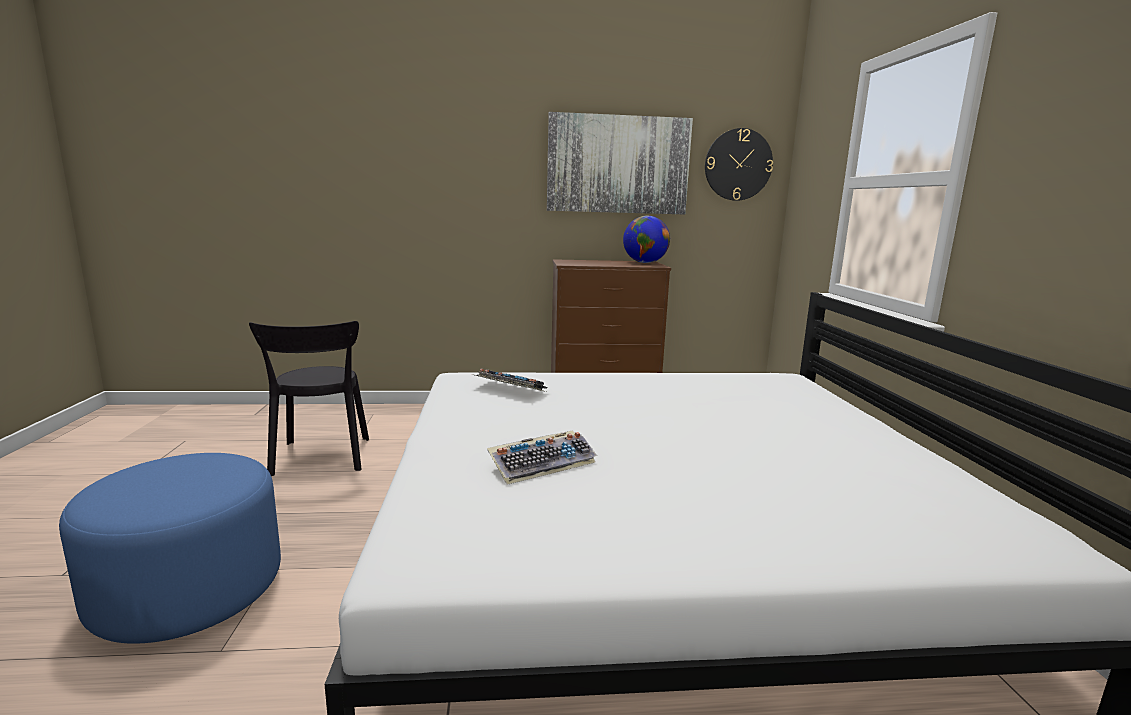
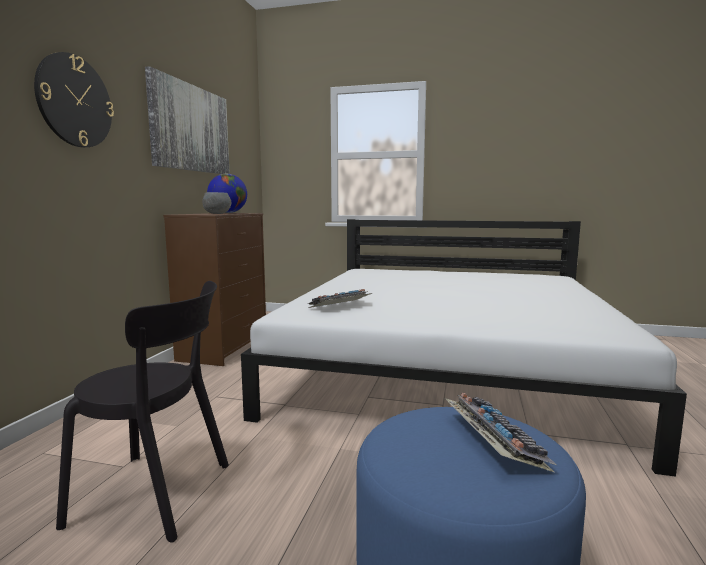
camera: 70 degrees left, 5 degrees down
keyboard [487,430,597,485] -> keyboard moved to [444,393,556,472]
wall clock [705,128,773,201] -> wall clock moved to [34,52,114,147]
none -> grey bowl [202,192,231,214]

